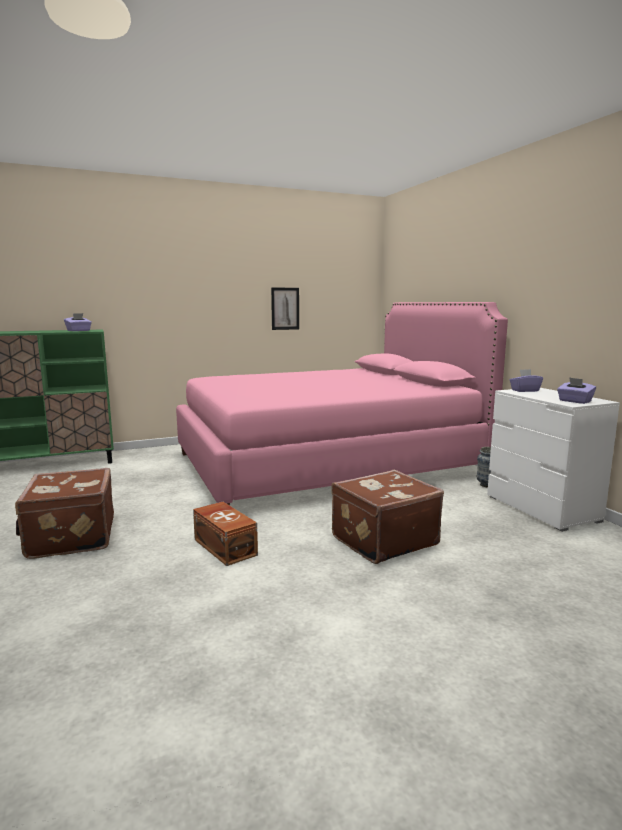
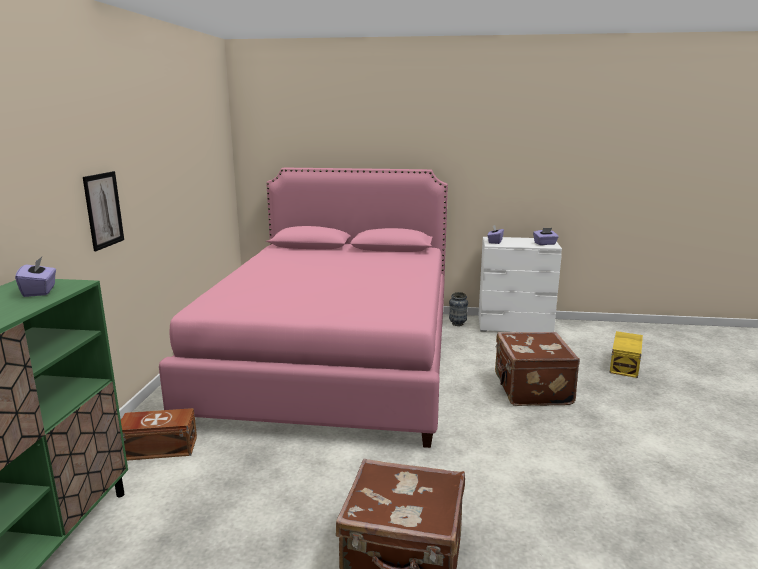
camera: 60 degrees left, 5 degrees up
brown storage box [193,502,258,566] -> brown storage box moved to [121,408,197,461]
picture [271,287,299,330] -> picture moved to [83,171,124,251]
none -> yellow storage box [609,331,643,378]

